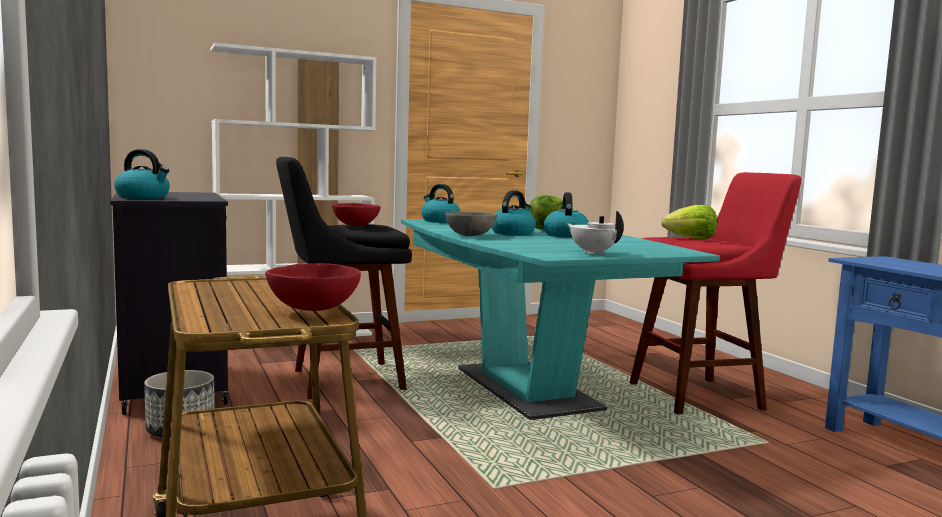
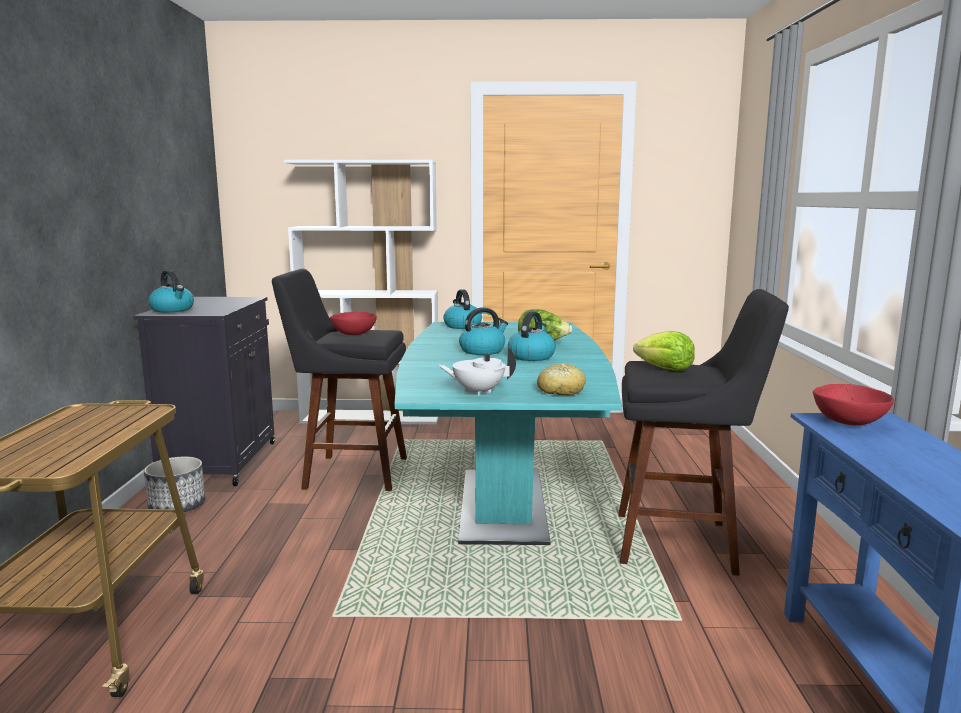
camera: 25 degrees right, 5 degrees up
red bowl [265,263,361,311] -> red bowl moved to [813,384,894,425]
grey bowl [445,212,497,236] -> none
white teapot [567,211,624,255] -> white teapot turned 75 degrees counterclockwise [438,347,516,396]
red stool [629,172,802,414] -> black stool [618,289,789,576]
none -> bread [537,363,586,395]

